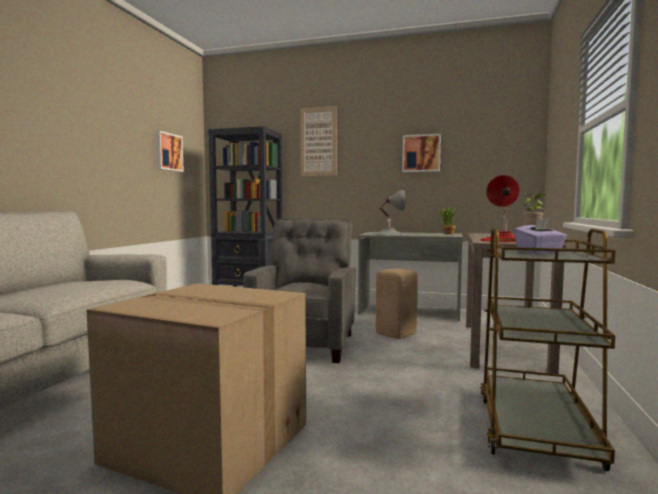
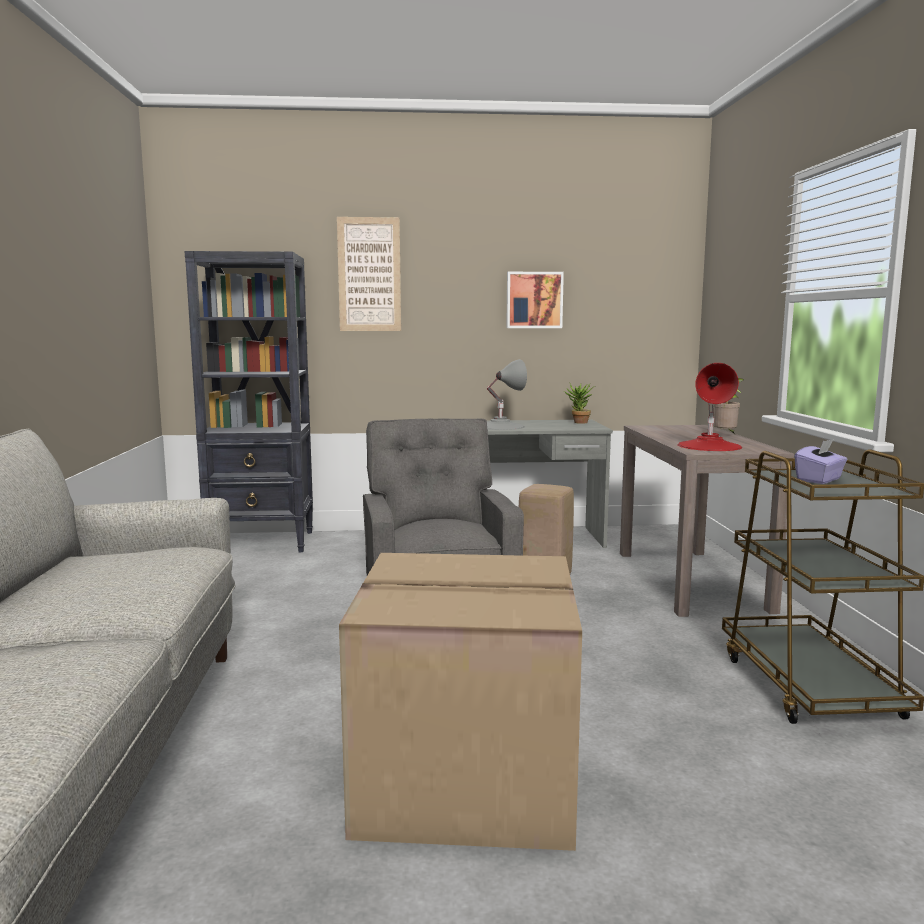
camera: 20 degrees left, 5 degrees up
picture [156,131,184,172] -> none

